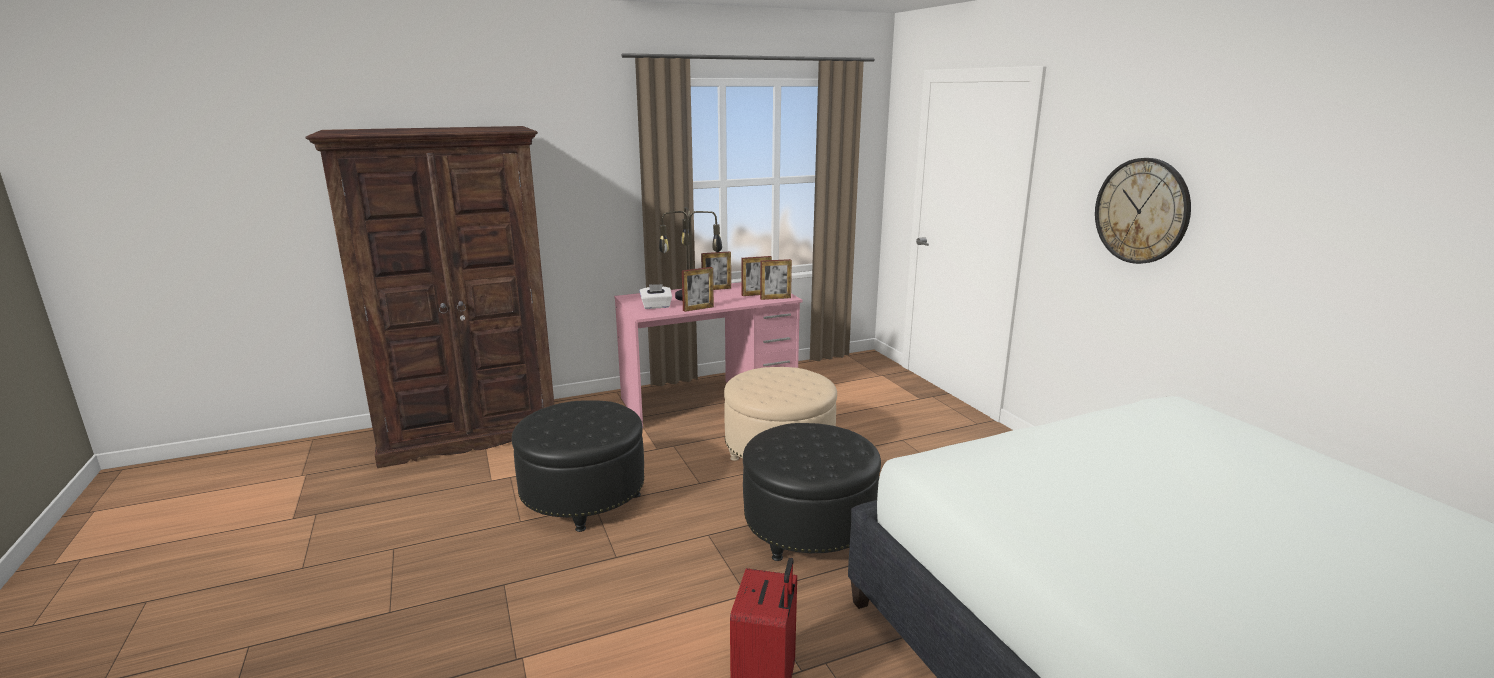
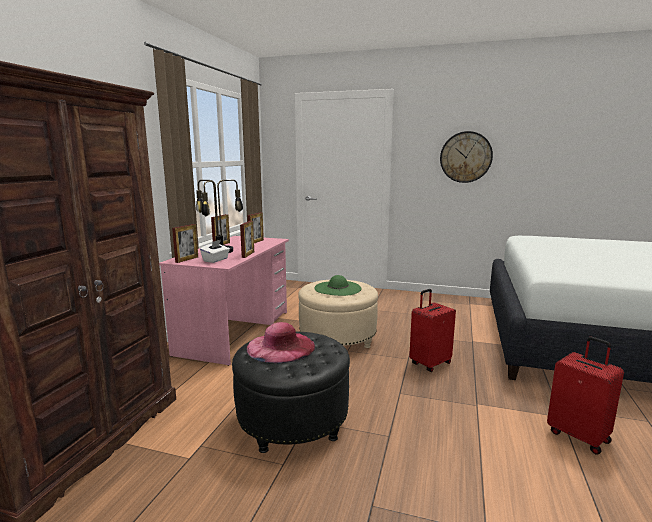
camera: 50 degrees left, 5 degrees down
black ottoman [743,423,881,561] -> red suitcase [409,289,456,372]
picture frame [760,259,792,300] -> picture frame moved to [172,224,198,263]
none -> pink hat [247,322,315,364]
none -> green hat [315,275,362,296]

